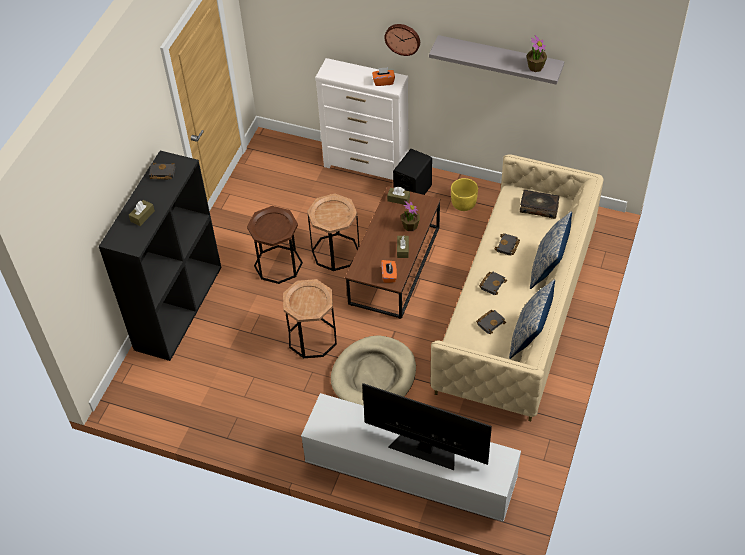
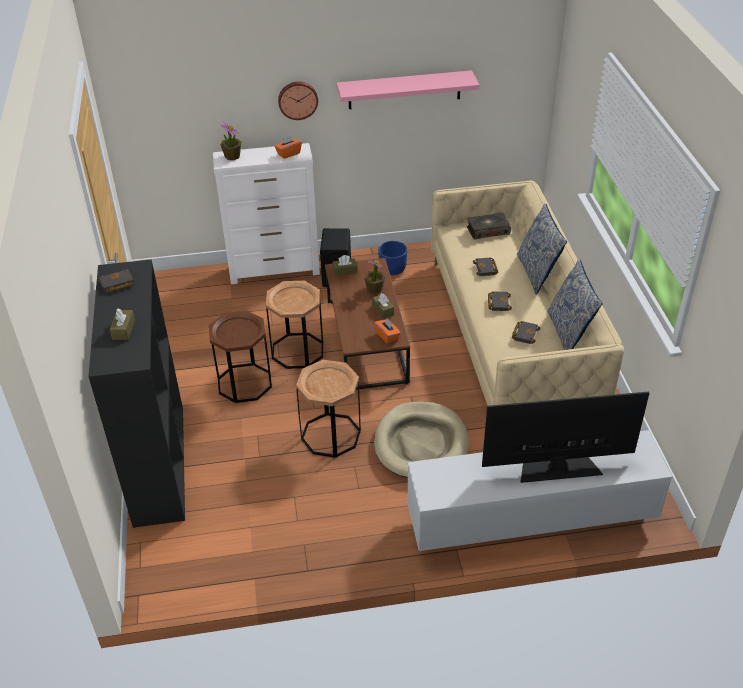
camera: 30 degrees left, 10 degrees down
grey shelf [429,35,564,85] -> pink shelf [337,70,479,109]
yellow planter [451,178,478,211] -> blue planter [378,241,407,275]
potted plant [527,35,547,72] -> potted plant moved to [220,122,241,160]

